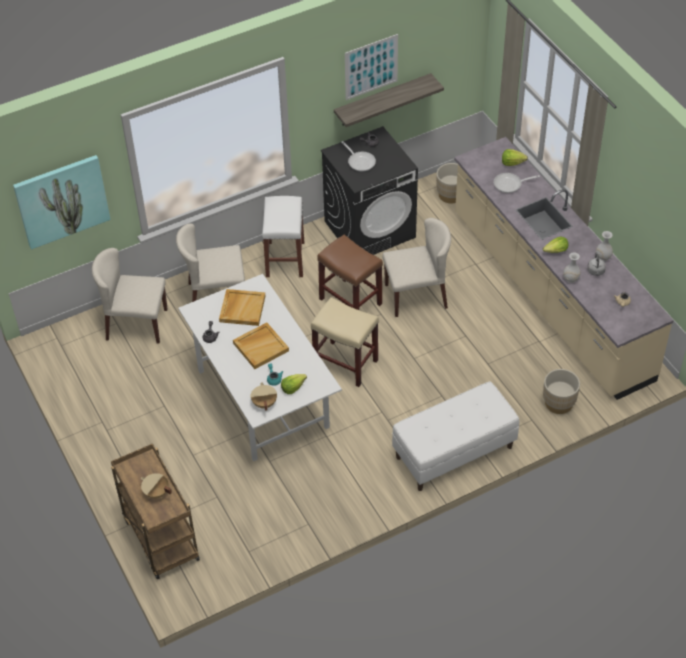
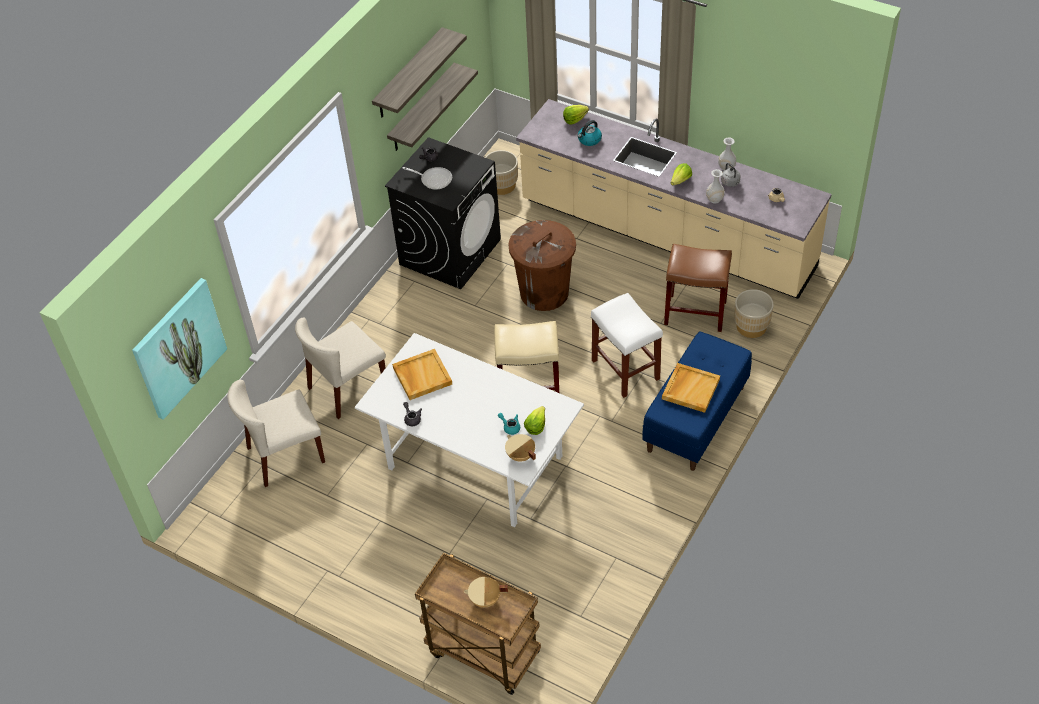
camera: 30 degrees left, 0 degrees up
beige tray [233,322,289,369] -> beige tray moved to [662,363,720,413]
white stool [262,196,304,277] -> white stool moved to [591,293,663,398]
brown stool [317,235,383,310] -> brown stool moved to [664,244,732,332]
picture [345,34,398,100] -> shelf [372,27,467,117]
beige chair [382,218,451,317] -> brown trash can [509,220,576,311]
white bench [392,381,519,491] -> blue bench [642,331,752,471]
frying pan [494,173,540,193] -> kettle [578,120,602,146]

